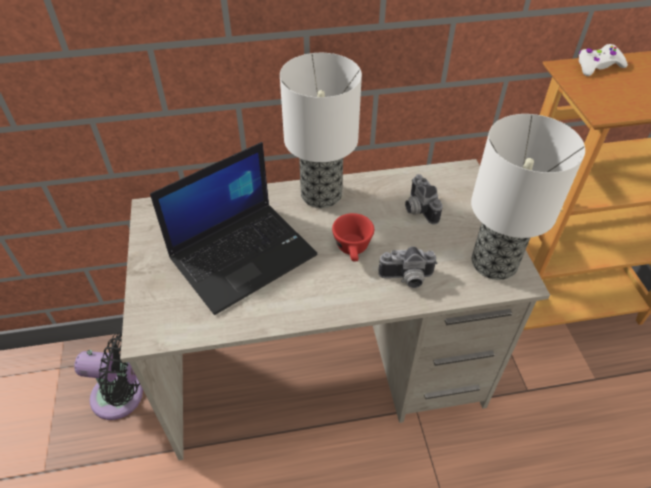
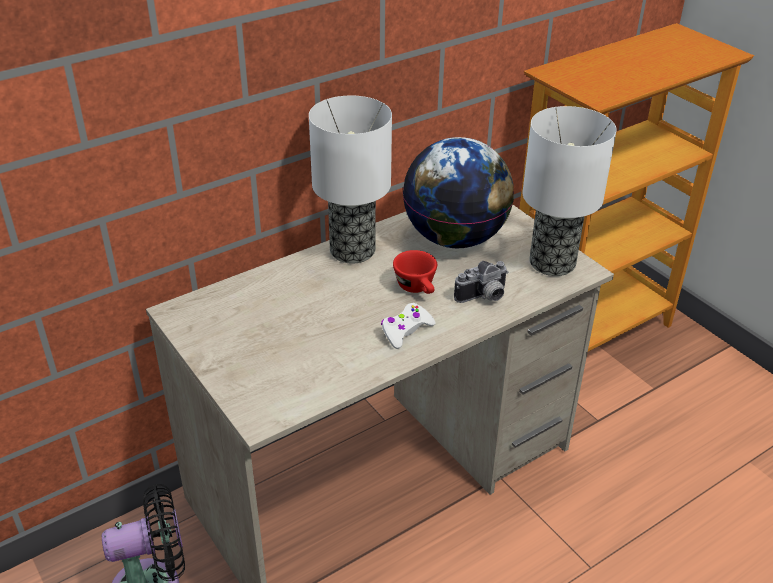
camera: 25 degrees left, 10 degrees down
laptop [150,142,318,315] -> none
camera [405,174,443,225] -> globe [403,137,514,248]
white game controller [579,44,628,76] -> white game controller moved to [381,303,436,349]

